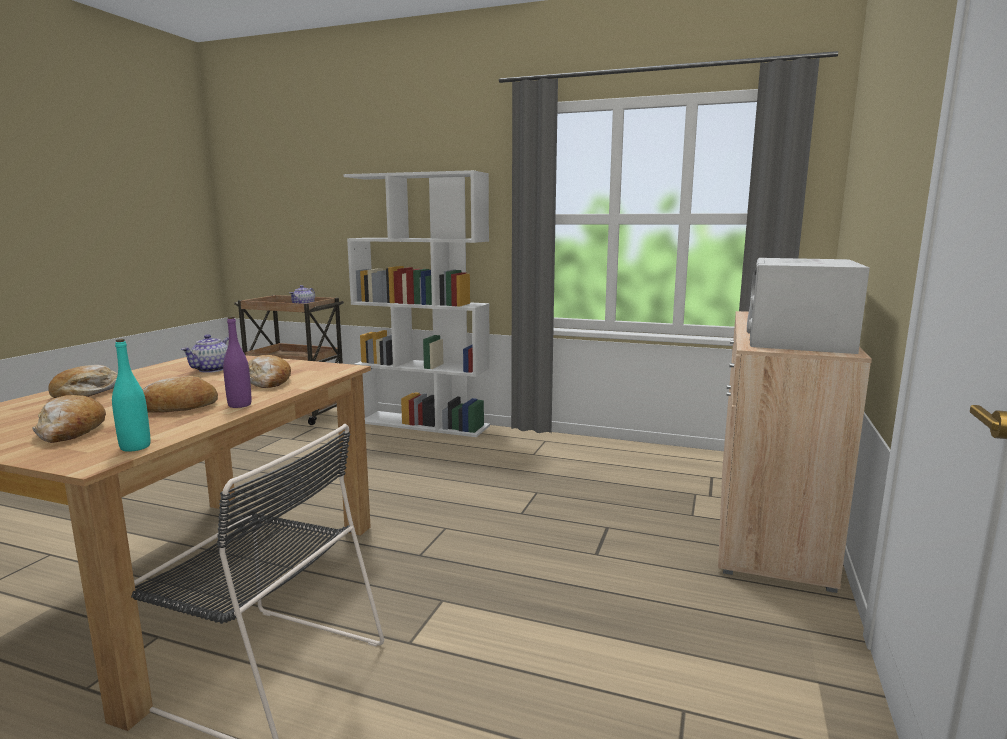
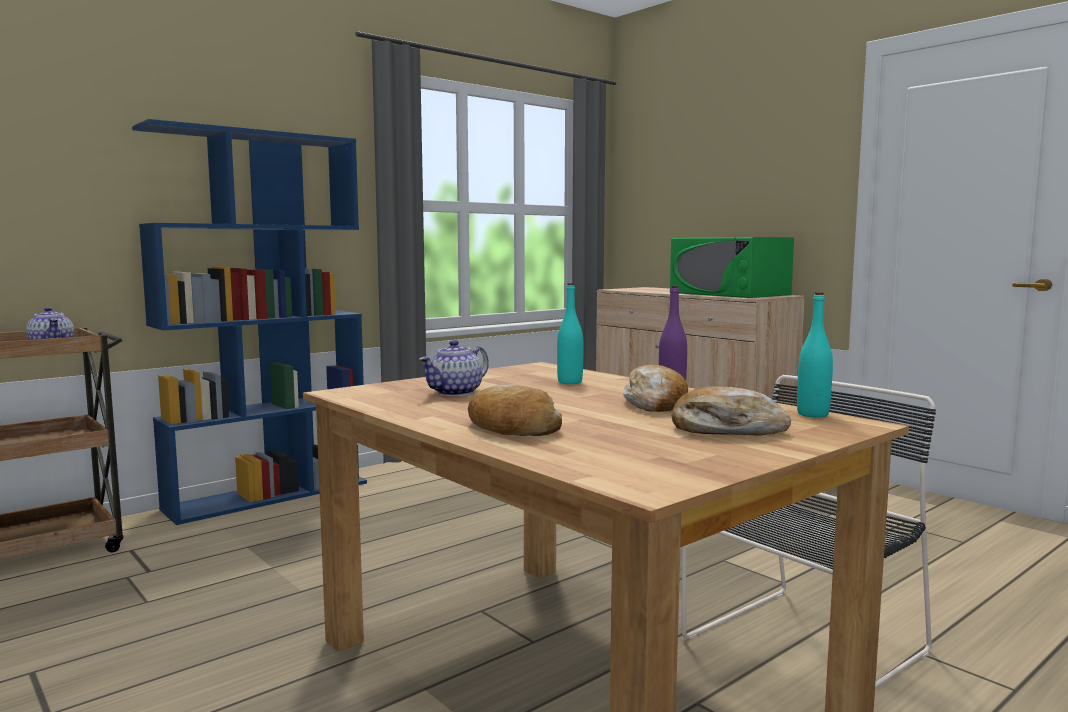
camera: 60 degrees left, 5 degrees down
teapot [181,334,229,373] -> teapot turned 75 degrees clockwise [419,340,489,396]
bread [248,355,291,388] -> turquoise bottle [557,283,583,384]
white bookcase [344,170,490,437] -> blue bookcase [132,119,367,525]
white microwave [747,258,870,354] -> green microwave [670,237,794,298]

